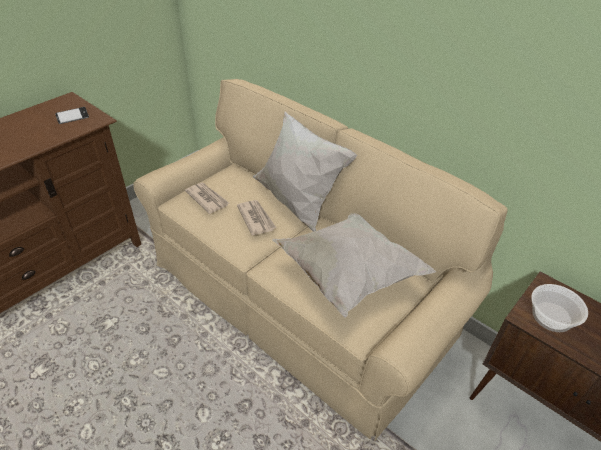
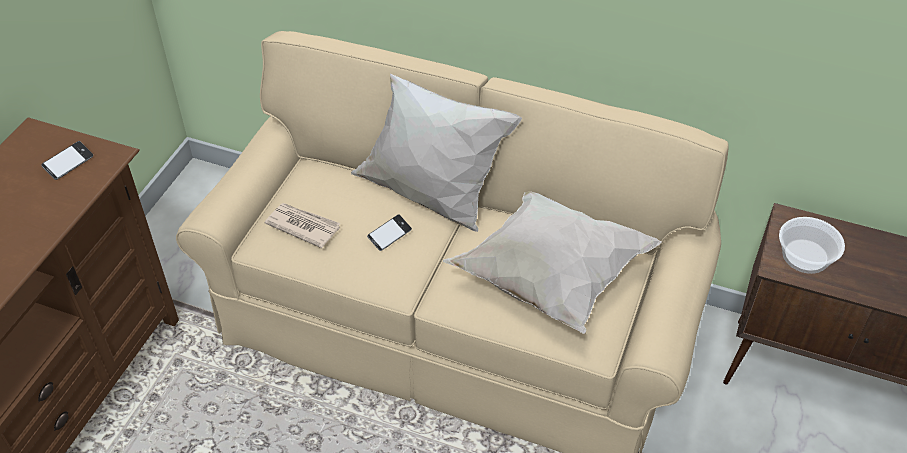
camera: 20 degrees left, 5 degrees up
newspaper [237,200,276,236] -> phone [367,214,412,251]

